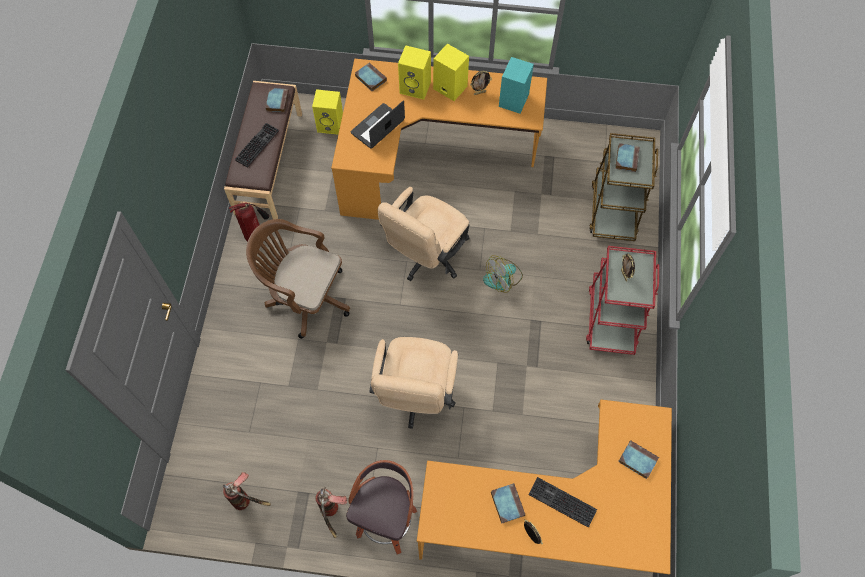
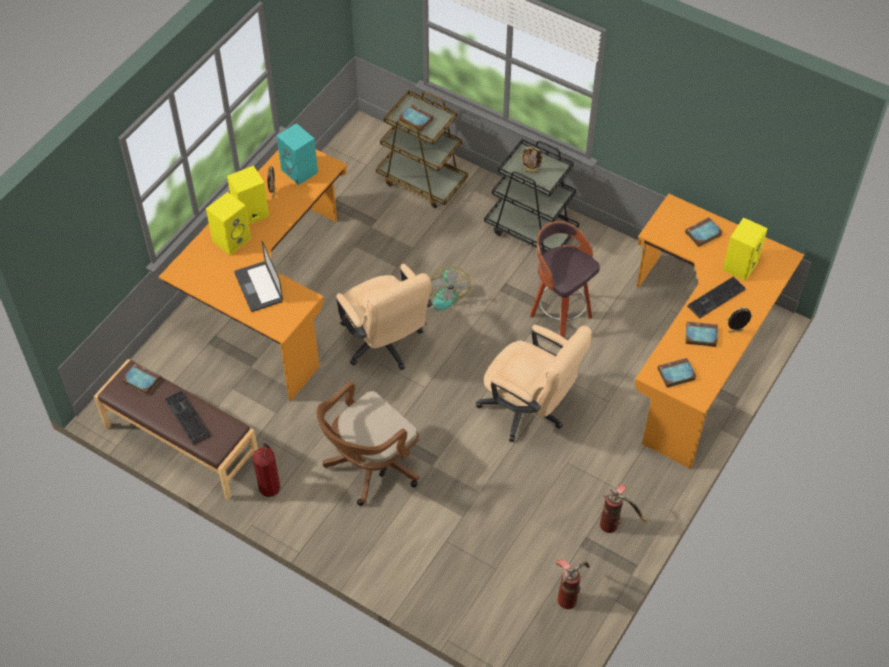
camera: 65 degrees left, 10 degrees down
yellow speaker [312,89,343,135] -> yellow speaker moved to [722,217,768,281]
stool [346,460,417,555] -> stool moved to [530,221,600,338]
book [355,63,387,91] -> book moved to [658,358,696,388]
red cart [586,246,659,355] -> black cart [484,139,579,255]

